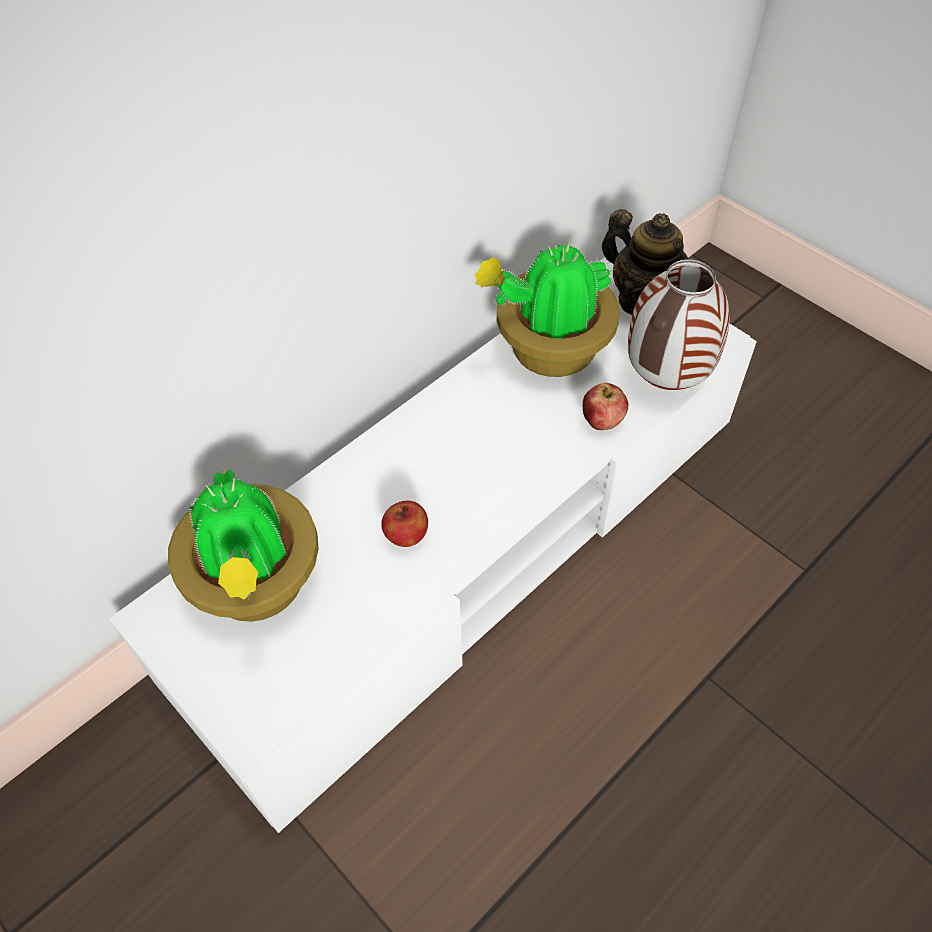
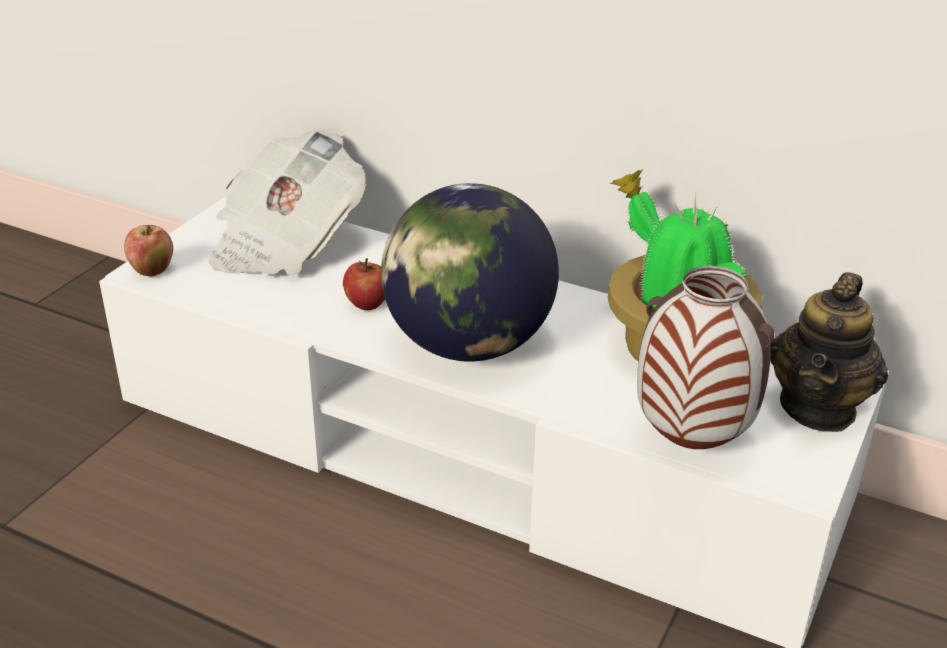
camera: 70 degrees right, 20 degrees down
potted plant [168,466,319,622] -> newspaper [209,130,366,275]
apple [583,383,629,430] -> apple moved to [124,225,173,276]
none -> globe [381,183,559,361]

